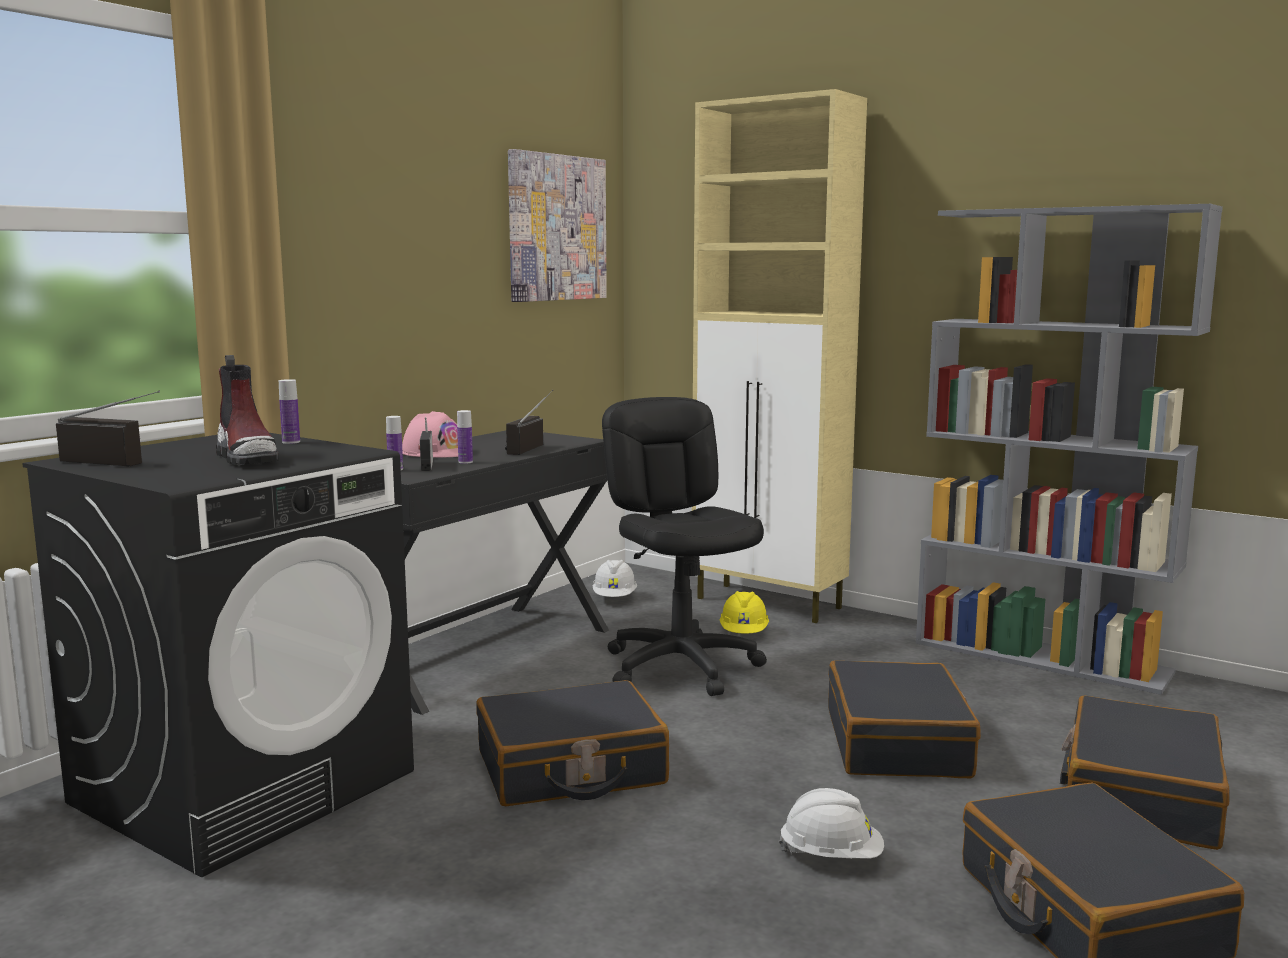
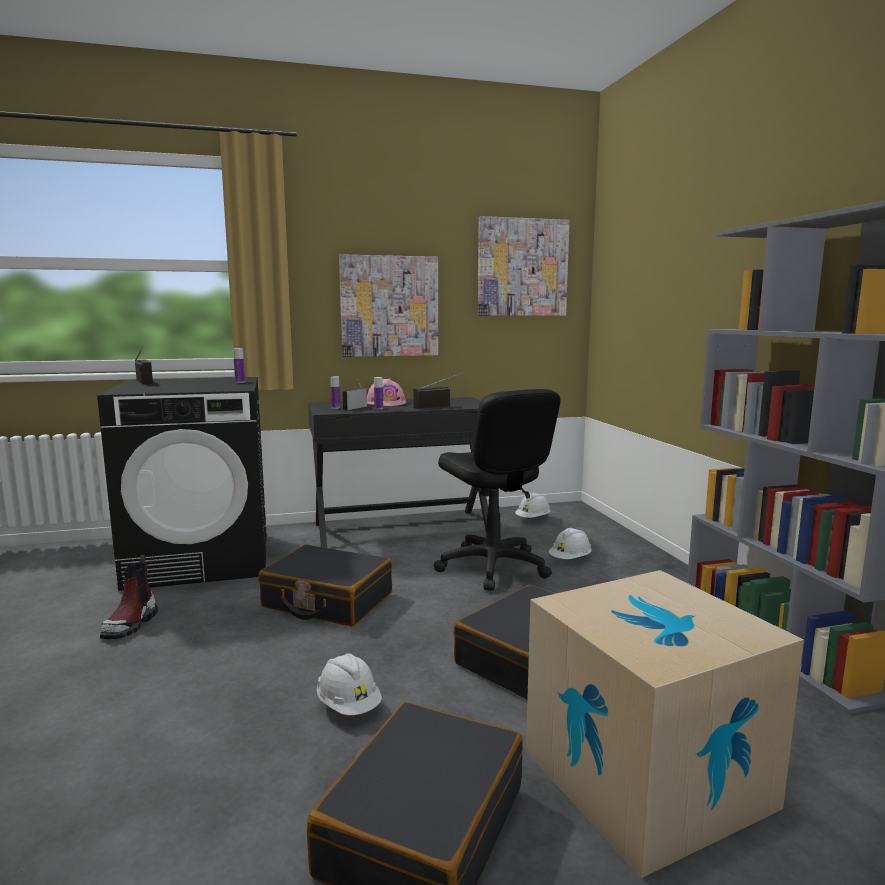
camera: 40 degrees right, 0 degrees up
boot [216,355,279,465] -> boot moved to [100,555,158,639]
black office chair [602,397,767,696] -> black office chair turned 135 degrees clockwise [434,389,560,591]
beige cabinet [692,89,867,623] -> none
yellow hard hat [720,591,769,634] -> white hard hat [549,528,592,559]
black suitcase [1060,695,1230,850] -> cardboard box [526,570,804,878]
none -> picture [339,254,438,357]

